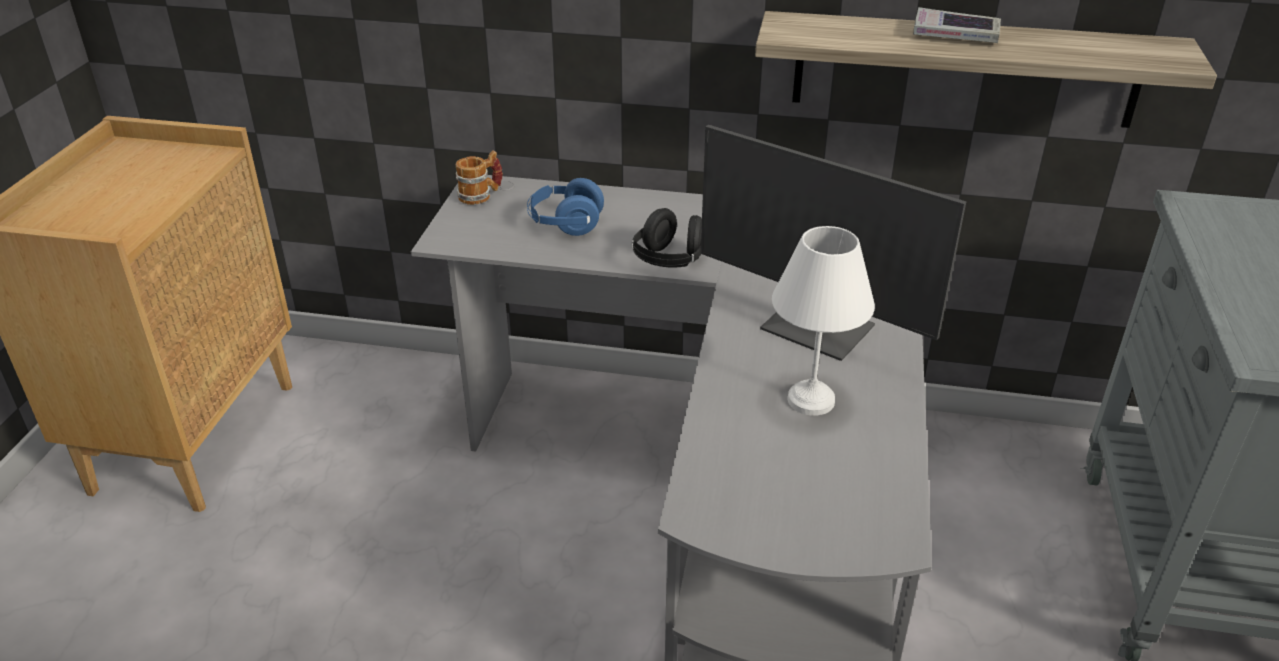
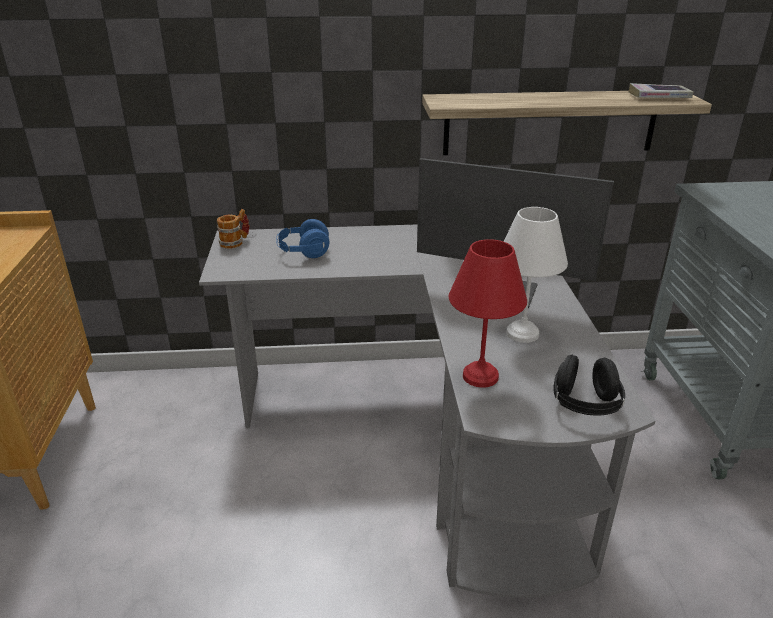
camera: 15 degrees left, 5 degrees down
black headphones [632,208,702,268] -> black headphones moved to [553,355,625,416]
book [913,7,1001,43] -> book moved to [629,83,693,98]
none -> red table lamp [449,239,527,388]

